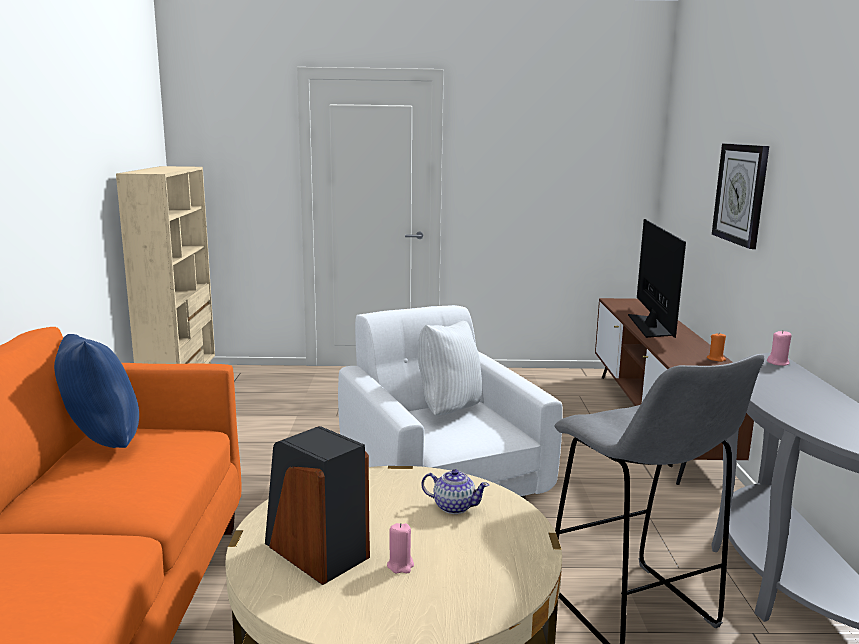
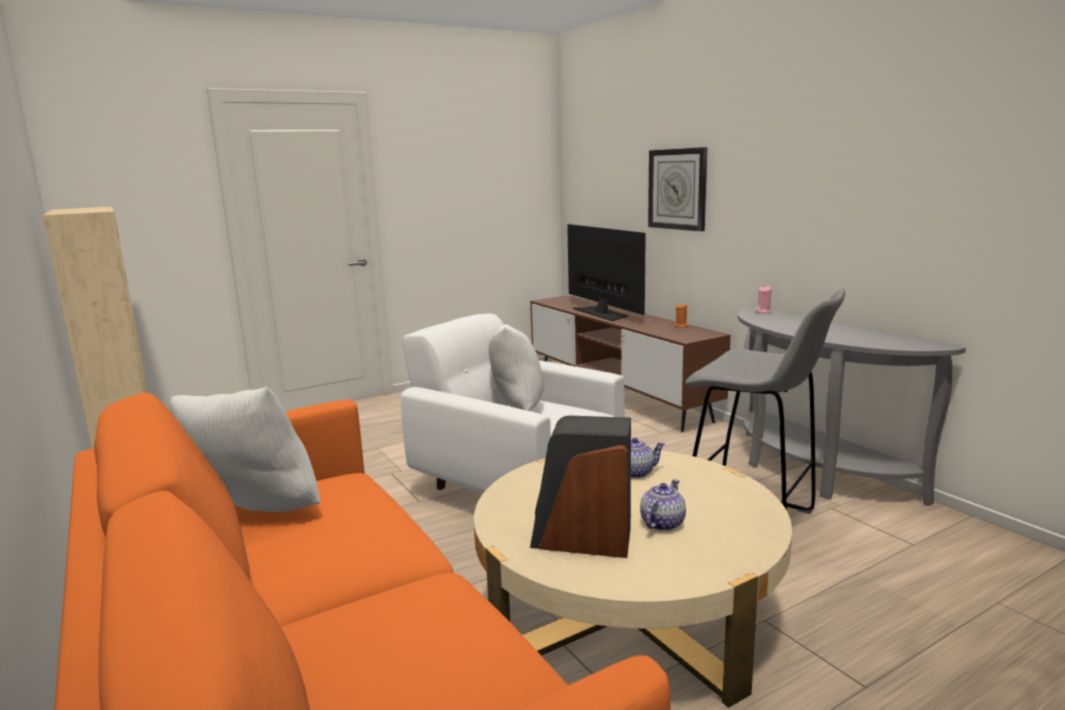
camera: 30 degrees left, 0 degrees up
blue pillow [54,334,139,448] -> white pillow [170,386,320,512]
pink candle [387,523,414,573] -> teapot [640,479,686,531]

